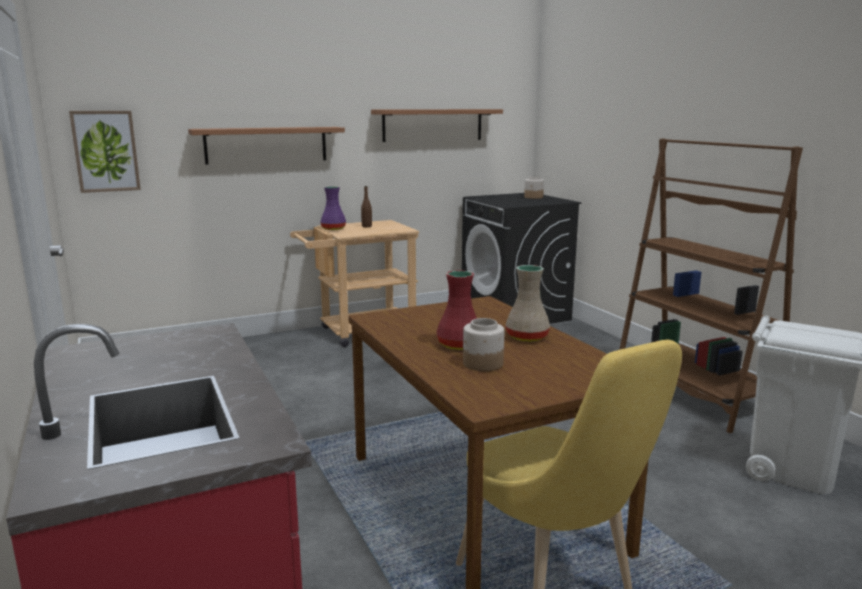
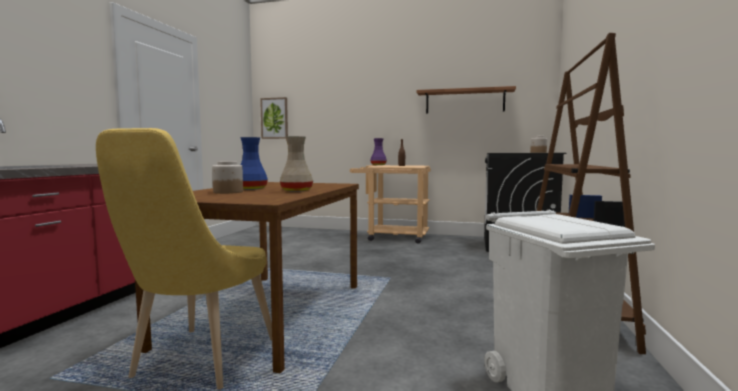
camera: 40 degrees right, 10 degrees down
shelf [188,127,345,165] -> none
red vase [436,270,477,350] -> blue vase [240,137,268,190]

